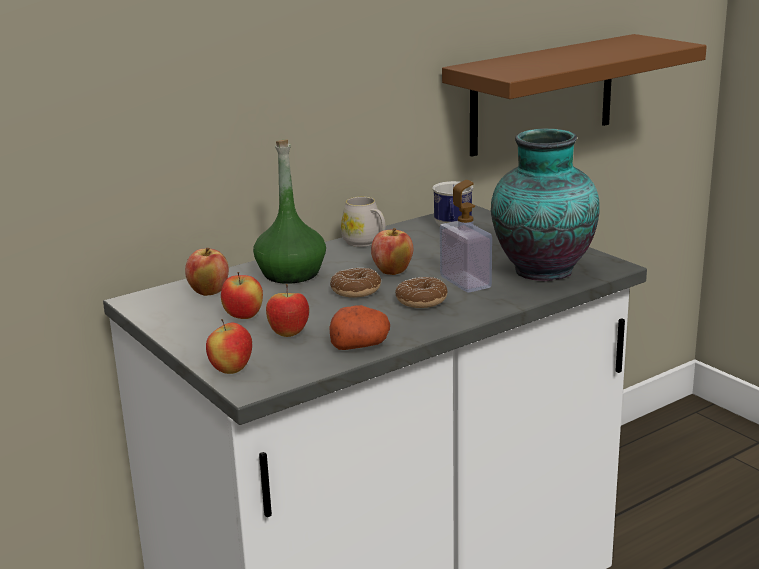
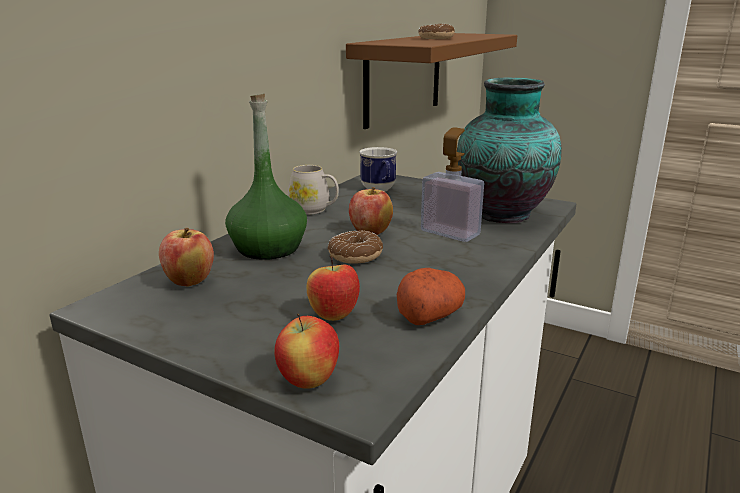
camera: 25 degrees left, 0 degrees up
apple [221,272,263,319] -> none
donut [395,277,447,308] -> donut moved to [418,24,455,39]

